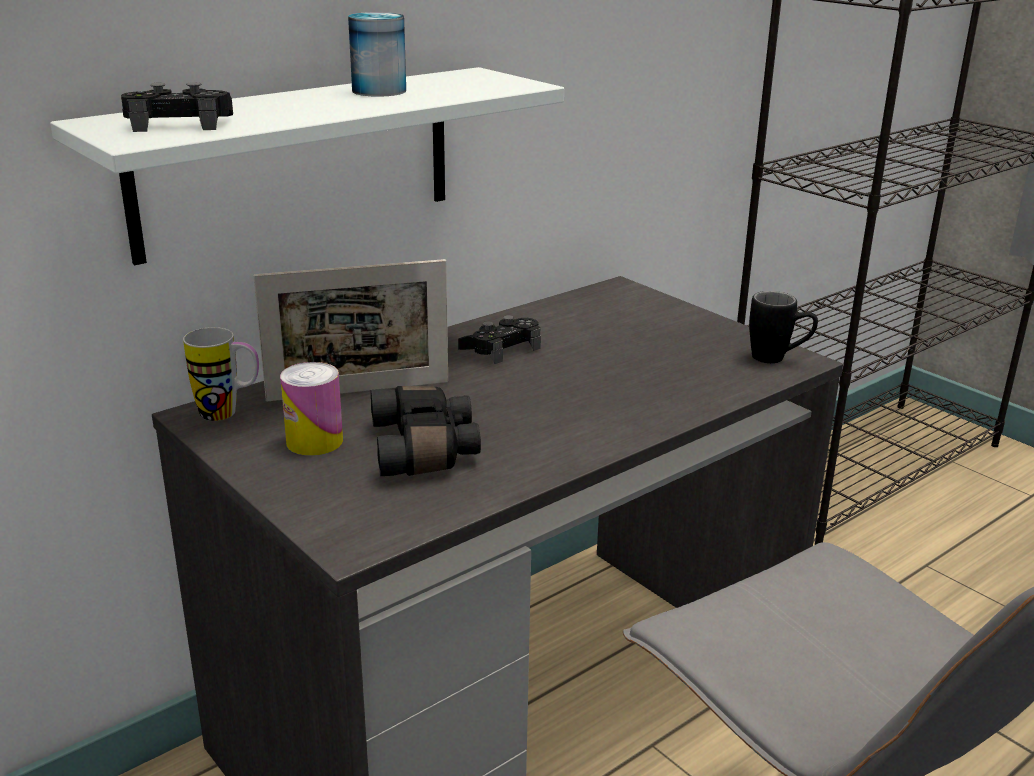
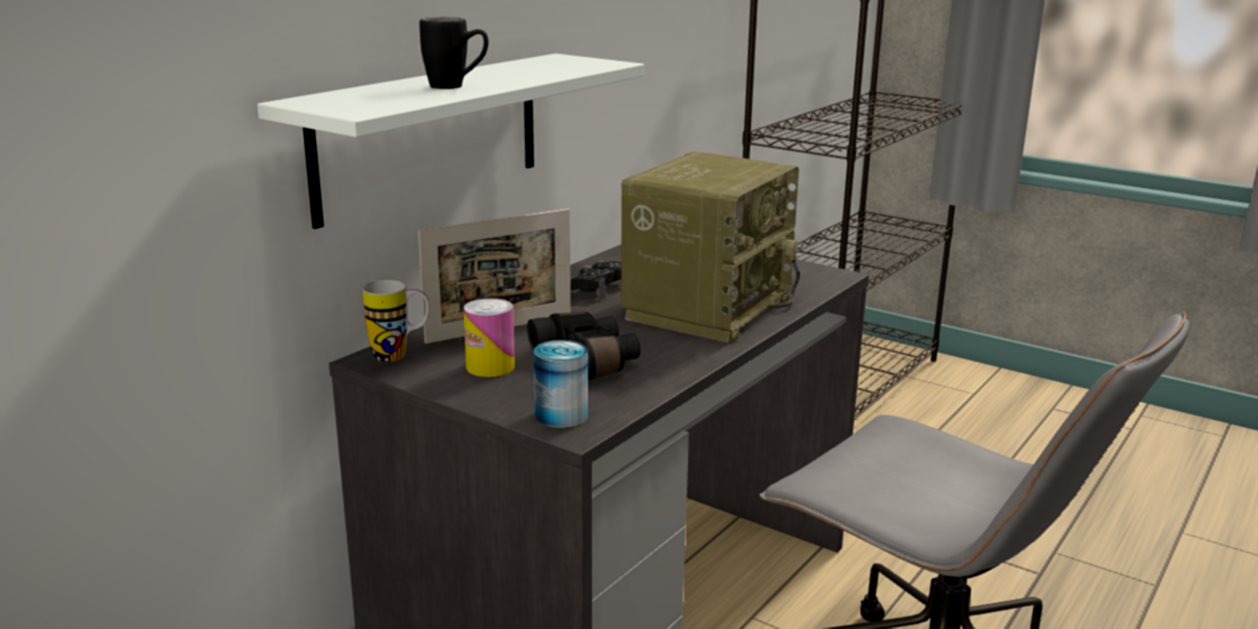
camera: 15 degrees left, 5 degrees down
black game controller [121,82,233,132] -> none
can [348,12,406,97] -> can moved to [534,340,588,428]
black mug [749,291,818,363] -> black mug moved to [420,17,488,89]
none -> radio [621,152,800,343]

